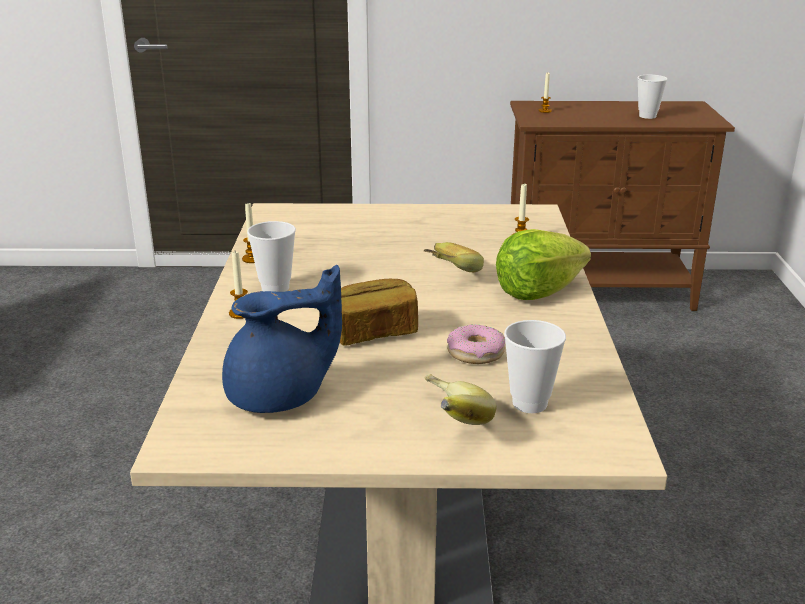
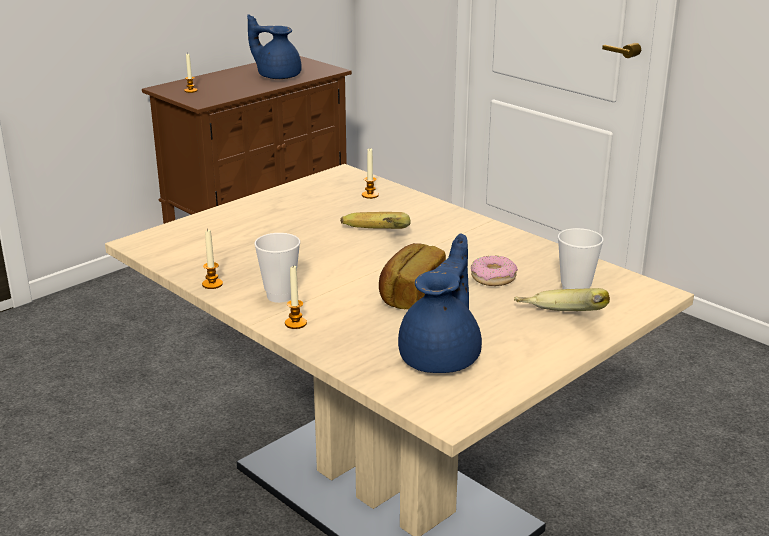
camera: 45 degrees left, 0 degrees up
lettuce [496,229,591,300] -> none
cup [637,75,667,119] -> blue teapot [247,15,302,79]

